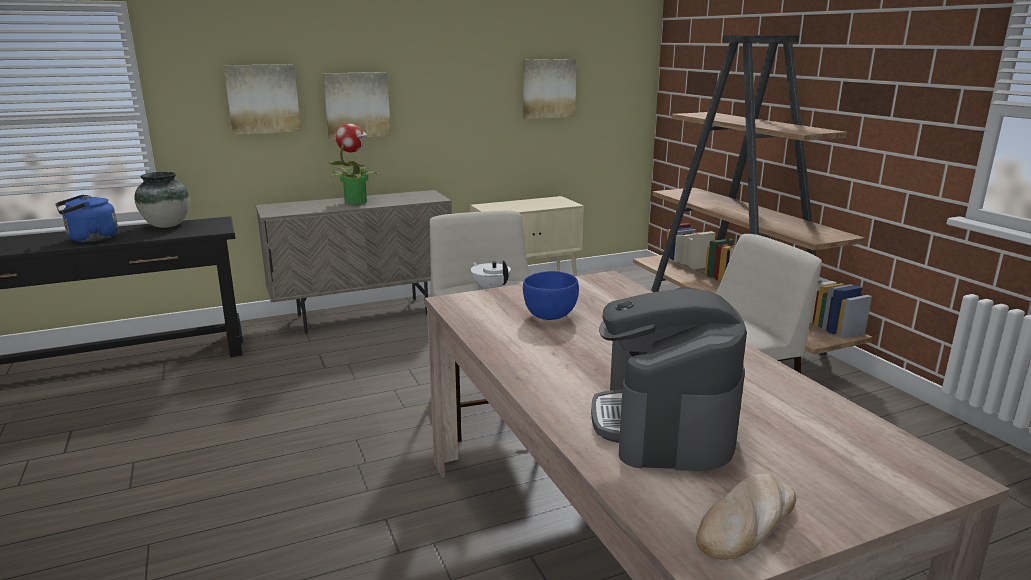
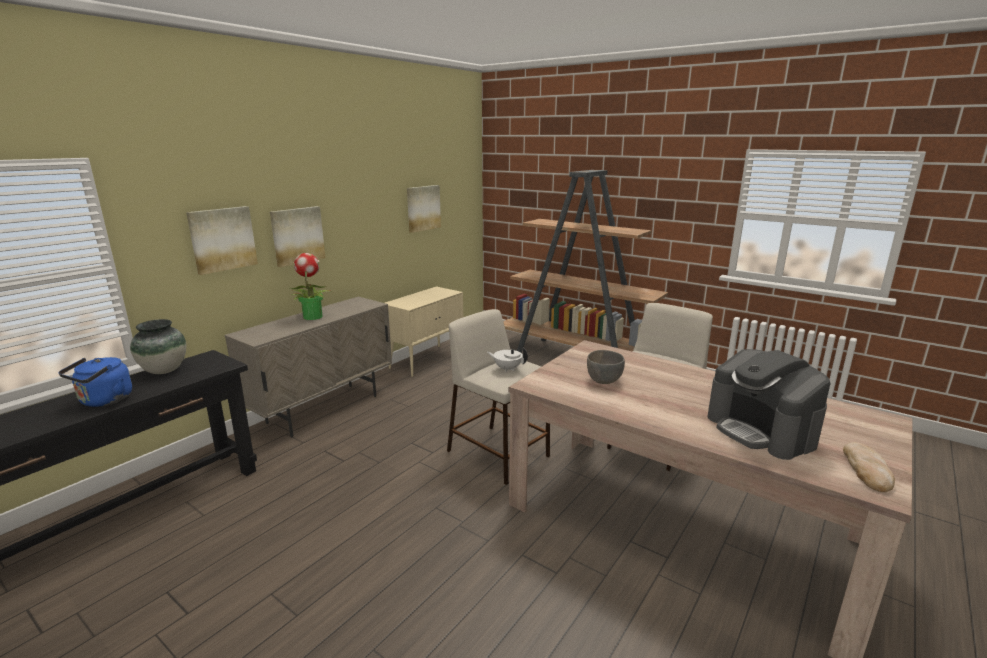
camera: 30 degrees left, 0 degrees up
blue bowl [523,271,579,320] -> grey bowl [587,350,625,384]

